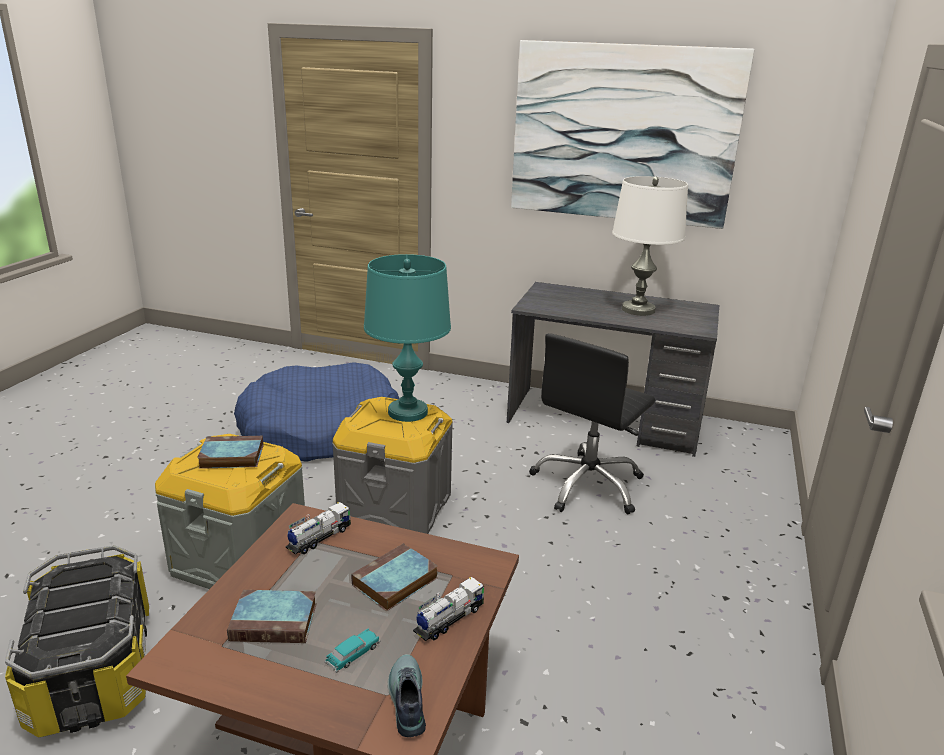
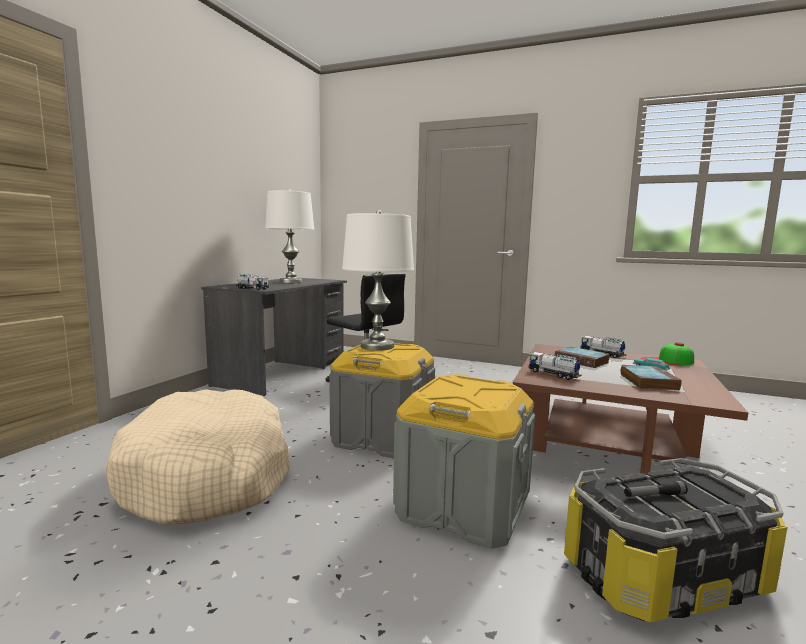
camera: 85 degrees left, 15 degrees down
book [197,436,263,469] -> none
blue dog bed [234,362,399,462] -> beige dog bed [105,389,290,525]
turquoise table lamp [364,254,451,422] -> white table lamp [342,210,414,351]
shoe [387,654,426,737] -> cap [640,342,694,365]
picture [511,40,754,229] -> none
none -> toy truck [236,274,269,290]
none -> flashlight [624,481,688,497]

